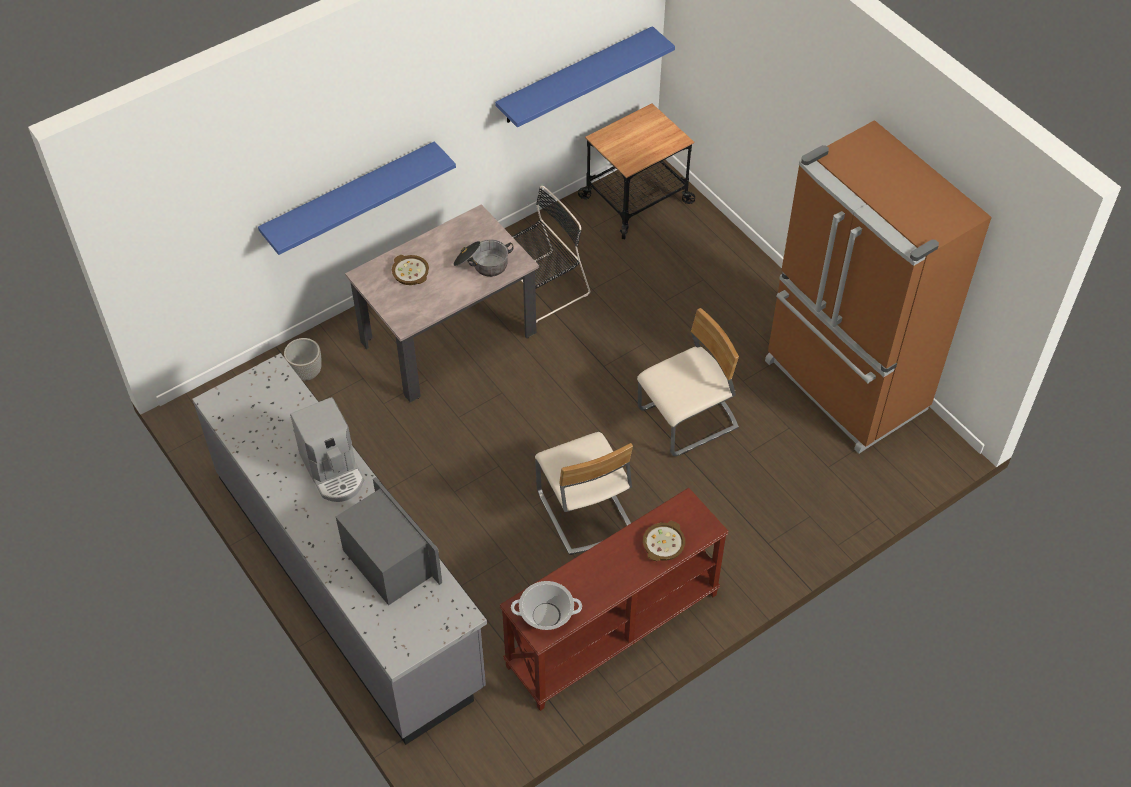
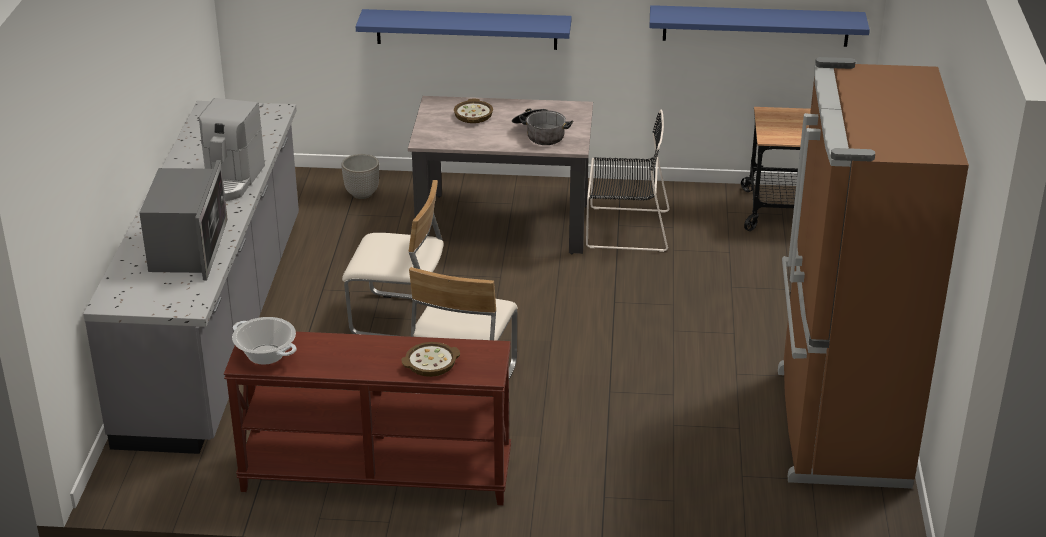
camera: 40 degrees right, 20 degrees down
beige chair [637,308,739,456] -> beige chair moved to [342,180,444,336]

